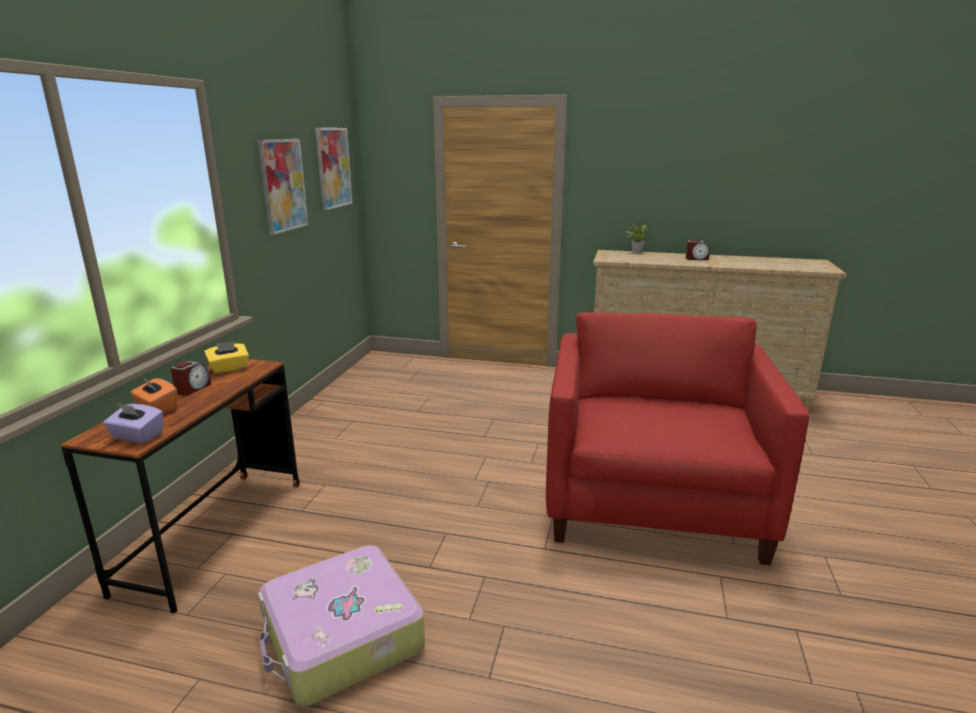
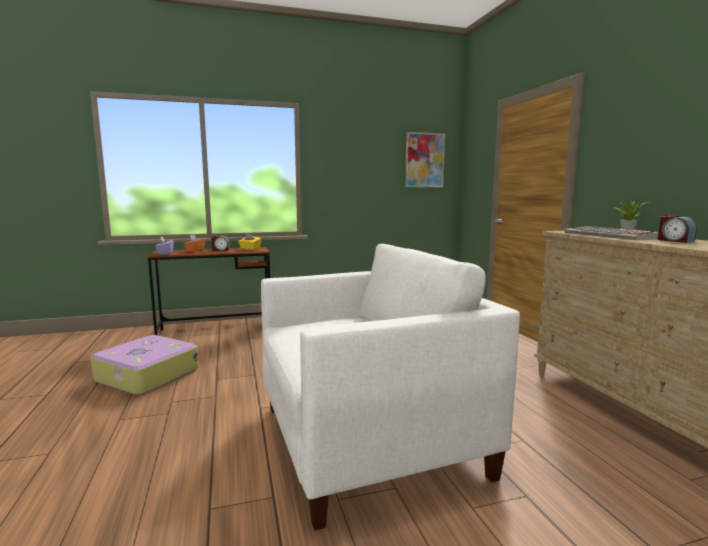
camera: 60 degrees right, 10 degrees down
picture [258,139,309,235] -> none
red armchair [546,312,810,565] -> white armchair [261,244,520,531]
none -> keyboard [564,226,658,240]

